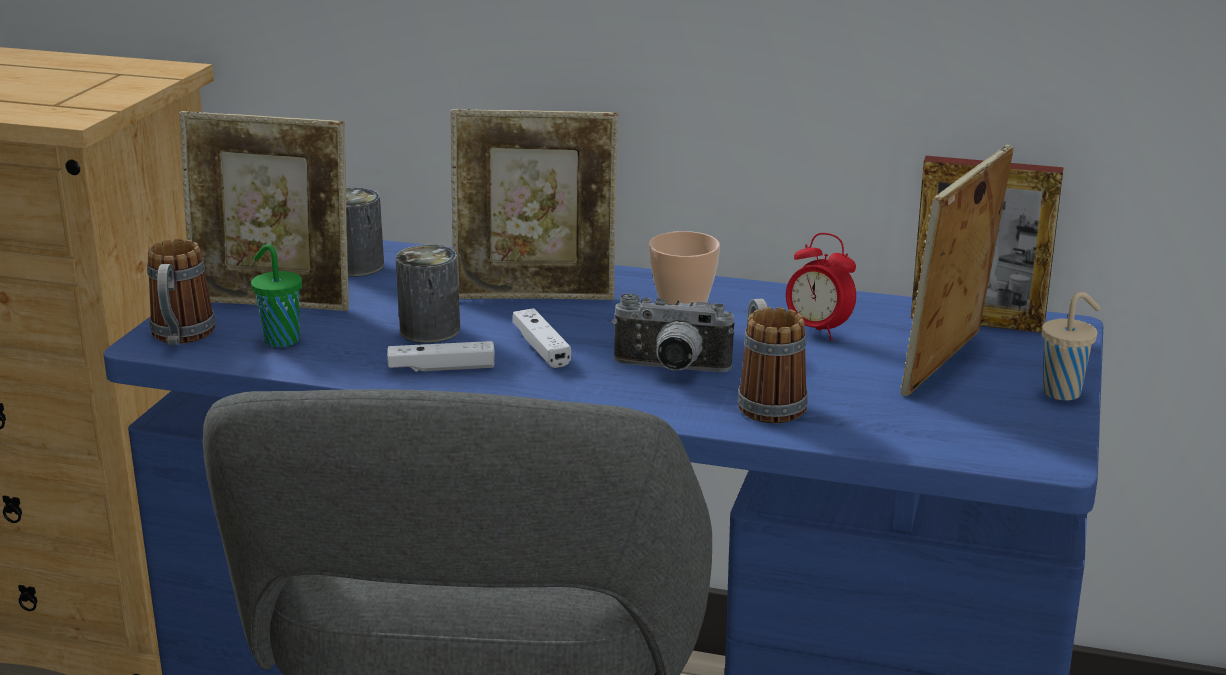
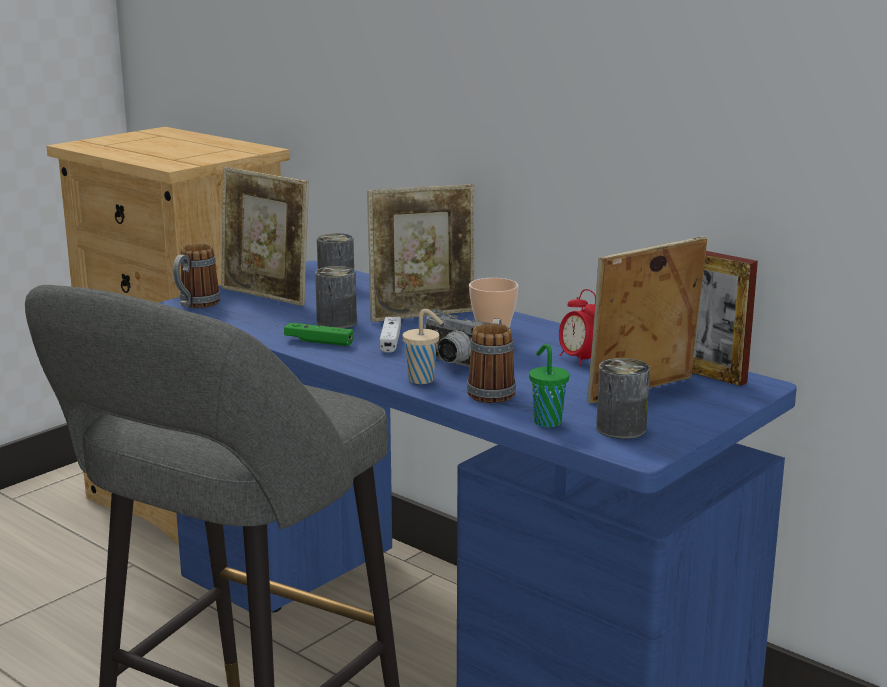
camera: 25 degrees right, 5 degrees down
green cup [251,244,302,347] -> green cup moved to [529,344,569,427]
white game controller [387,341,495,372] -> green game controller [284,323,353,346]
picture frame [451,109,618,300] -> picture frame turned 45 degrees counterclockwise [367,184,474,322]
beige cup [1042,292,1101,401] -> beige cup moved to [402,309,443,384]
none -> can [596,358,650,439]

